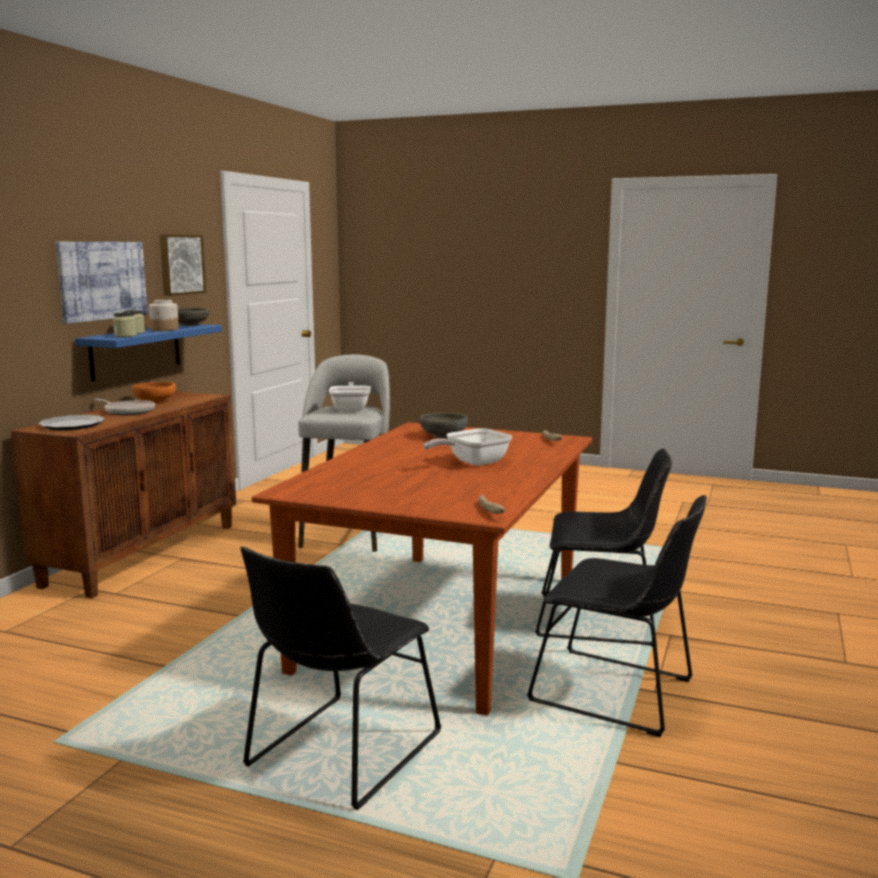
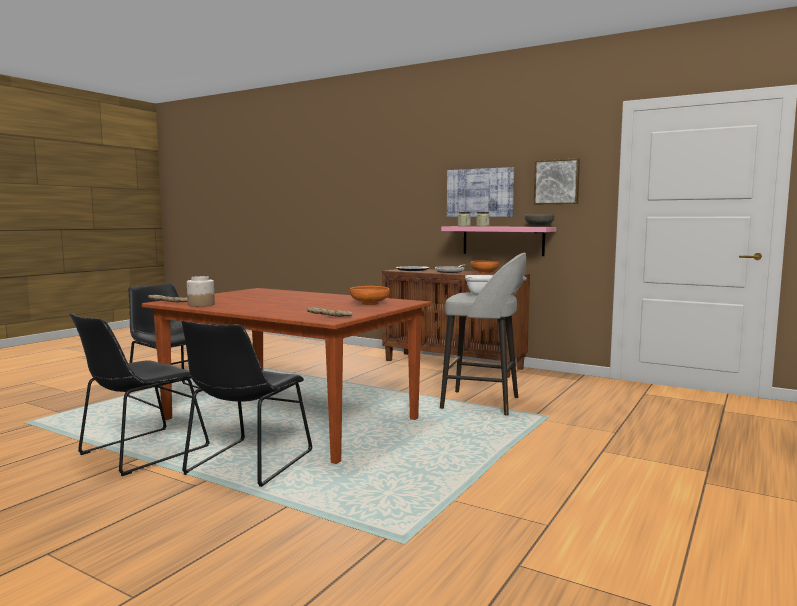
camera: 100 degrees right, 5 degrees down
blue shelf [75,324,222,382] -> pink shelf [441,226,556,256]
jar [149,300,179,331] -> jar moved to [187,276,215,307]
grey bowl [420,413,468,438] -> orange bowl [350,286,390,305]
frying pan [423,428,512,466] -> none

